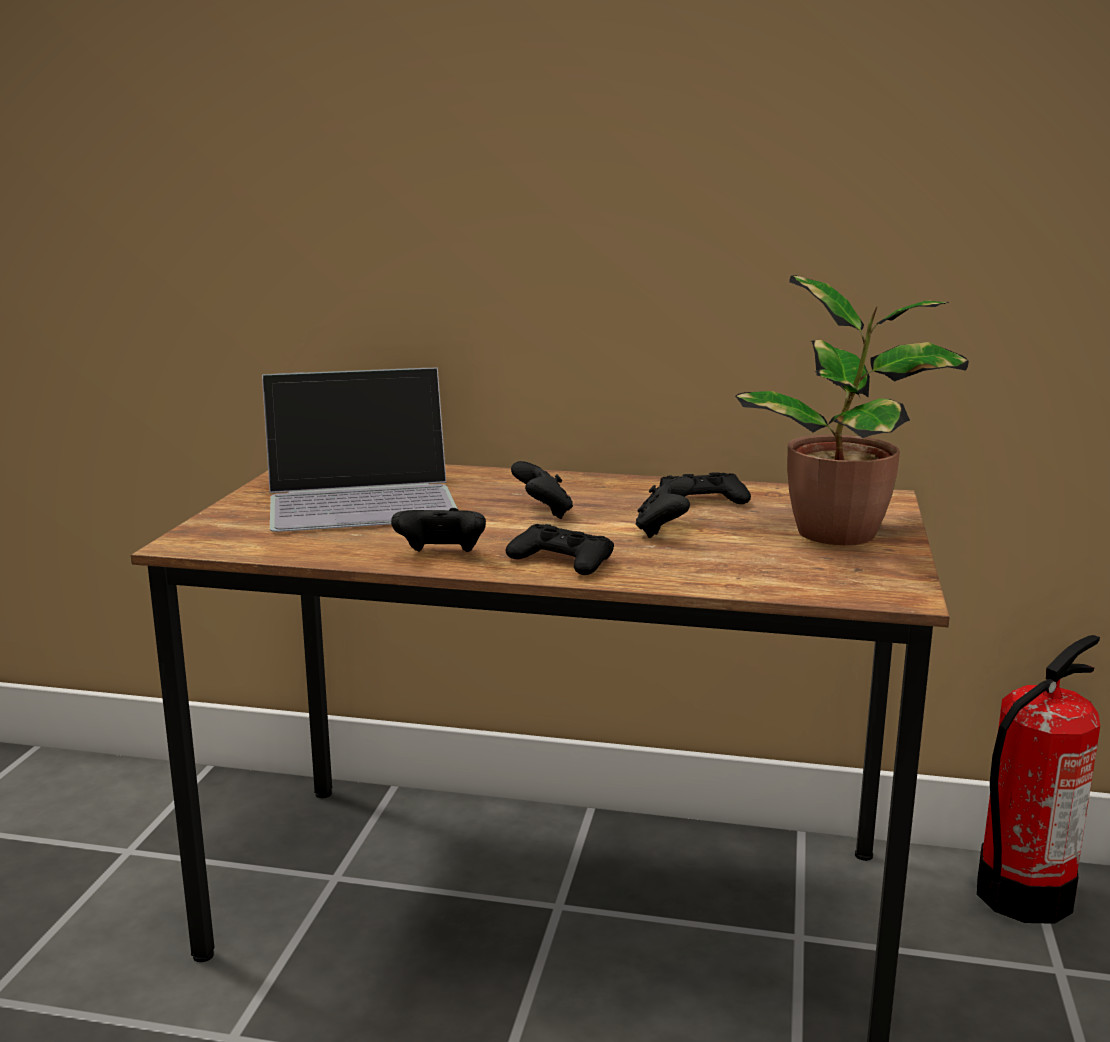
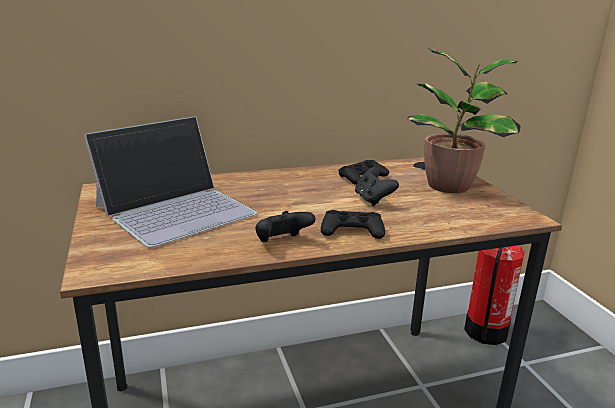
camera: 30 degrees left, 5 degrees up
black game controller [511,461,573,519] -> none

